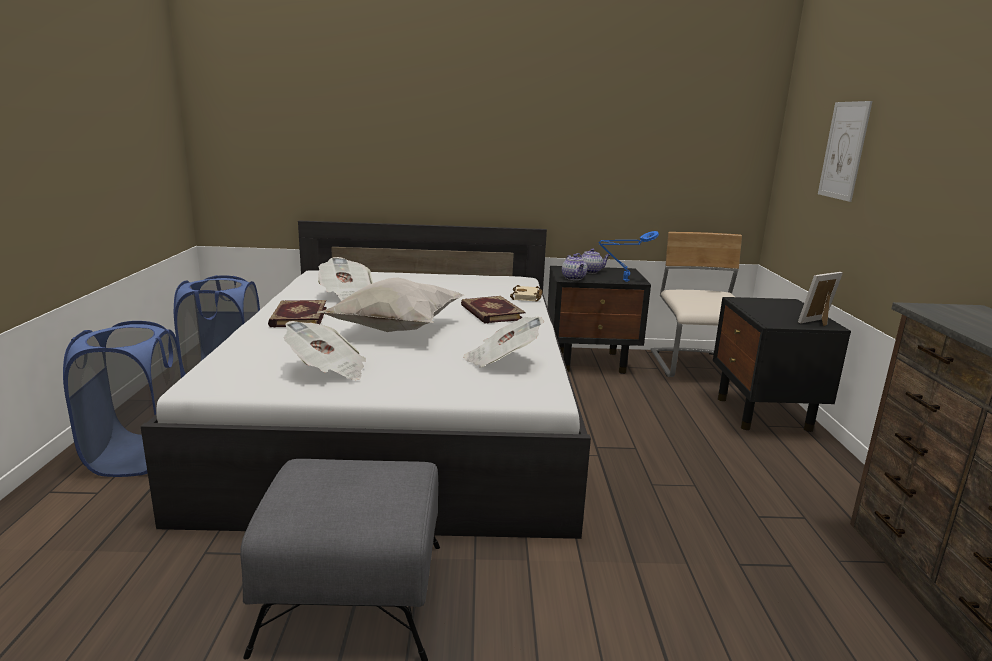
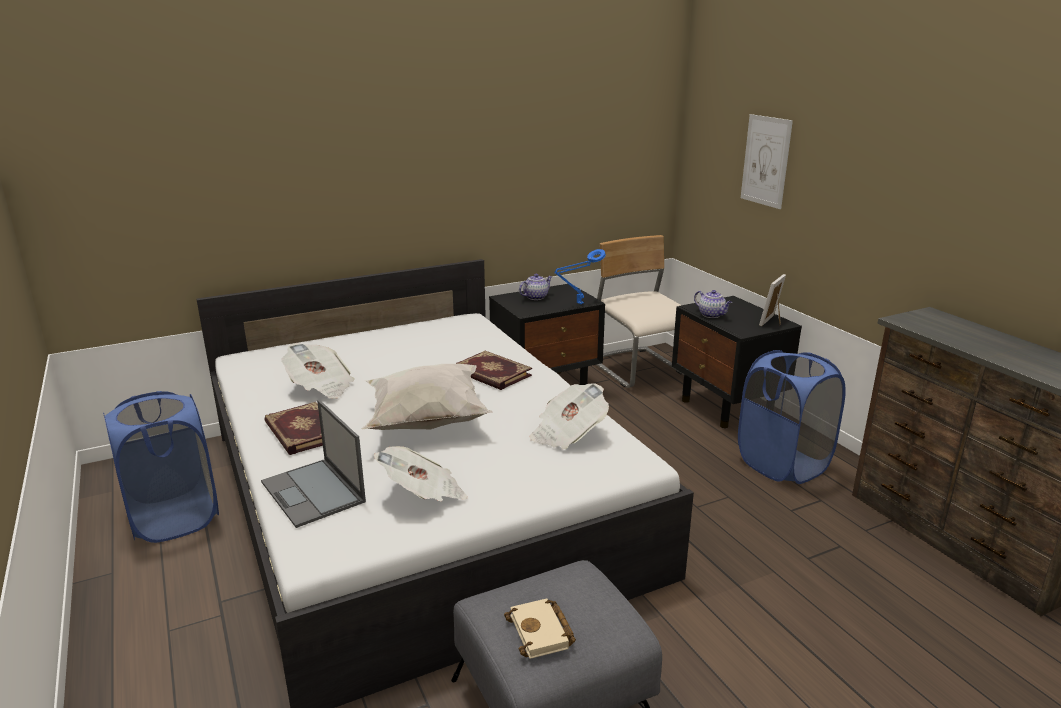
camera: 25 degrees left, 5 degrees up
blue laundry basket [63,321,183,477] -> blue laundry basket moved to [738,350,846,484]
beige book [510,285,543,302] -> beige book moved to [504,598,576,659]
teapot [562,254,587,280] -> teapot moved to [694,290,732,318]
none -> laptop [261,400,366,528]

